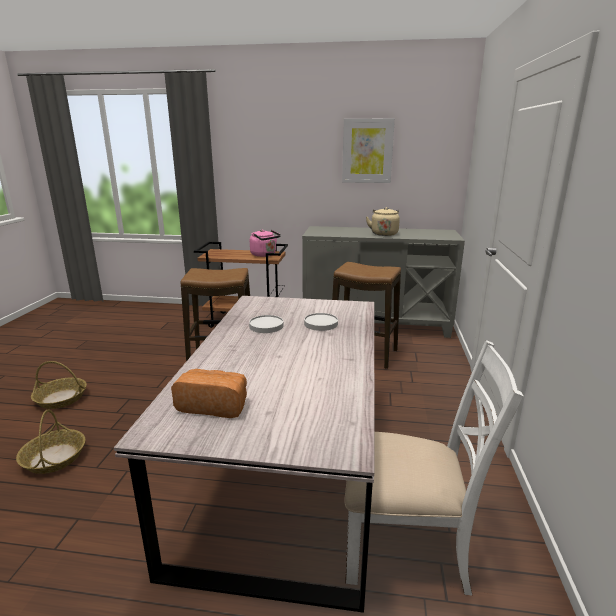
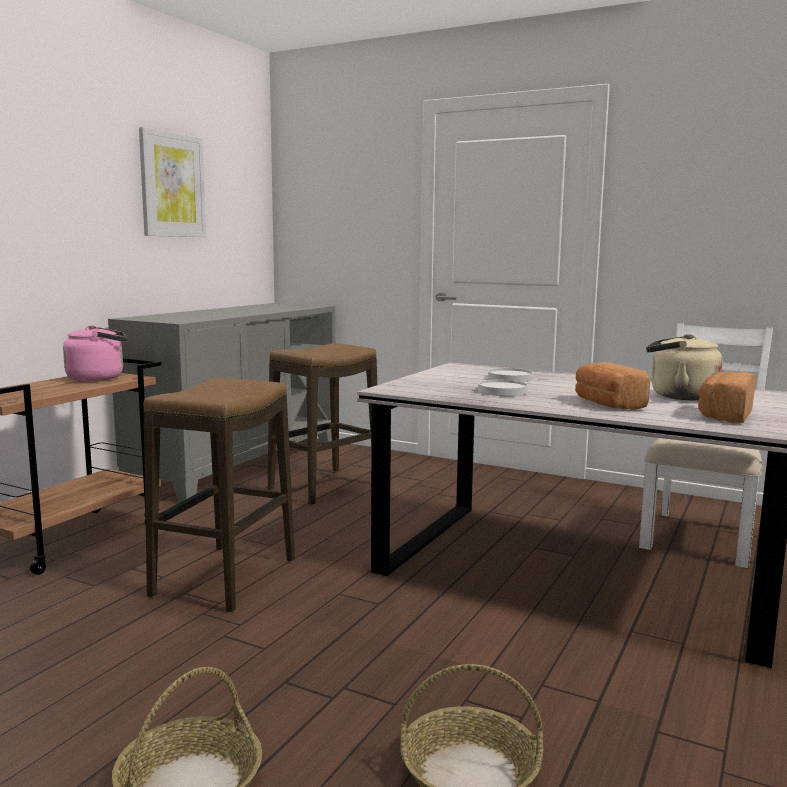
camera: 70 degrees left, 10 degrees down
beige kettle [366,207,400,236] -> beige kettle moved to [646,334,723,400]
none -> bread [575,362,650,410]

